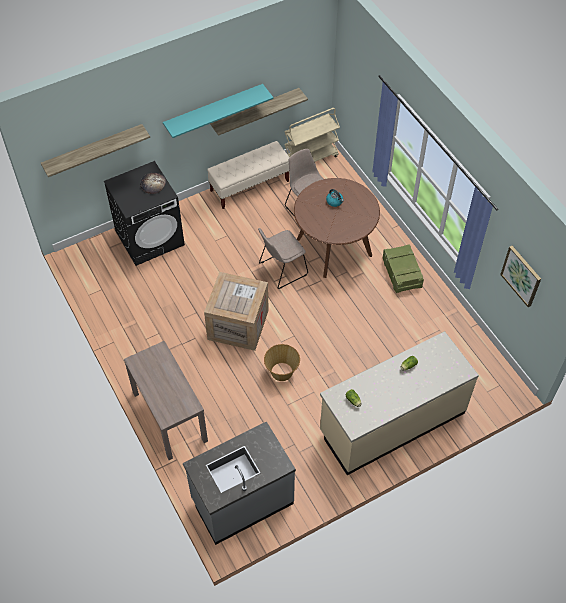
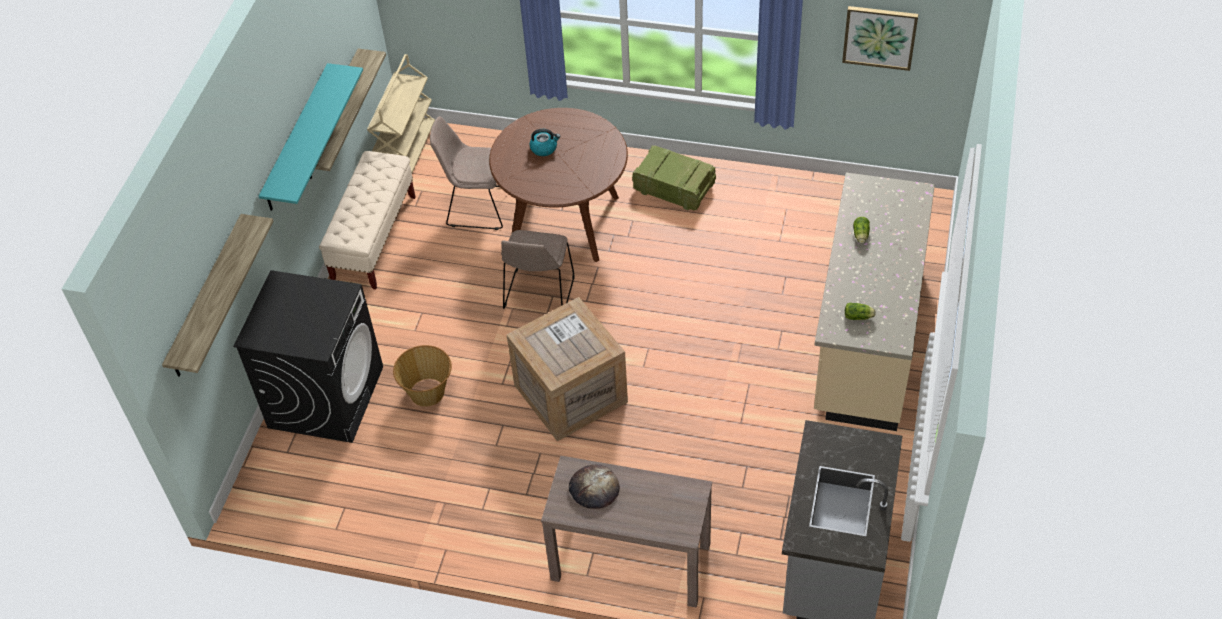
camera: 45 degrees left, 5 degrees down
bread [140,173,166,194] -> bread moved to [569,464,620,509]
basket [264,344,300,381] -> basket moved to [393,345,452,407]

